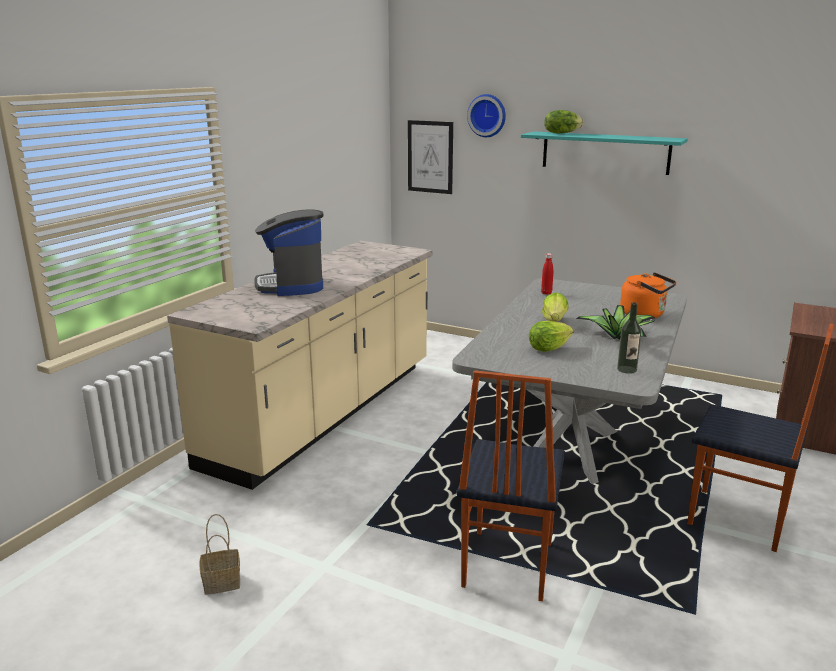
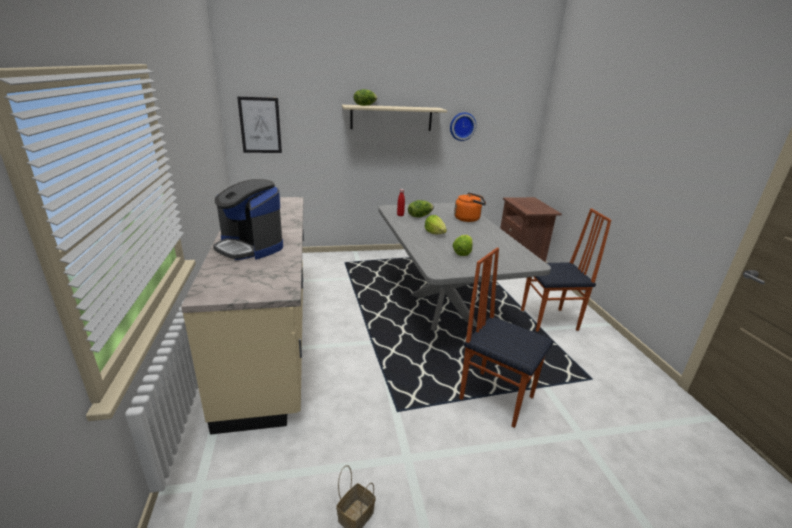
camera: 40 degrees left, 5 degrees up
chair [457,370,565,601] -> chair turned 150 degrees clockwise [459,247,554,428]
wall clock [467,94,506,137] -> wall clock moved to [450,112,476,141]
turquoise shelf [521,131,688,175] -> beige shelf [342,105,447,131]
potted plant [576,305,655,340] -> none
bottle [617,302,642,374] -> none
none -> lettuce [408,200,434,217]

